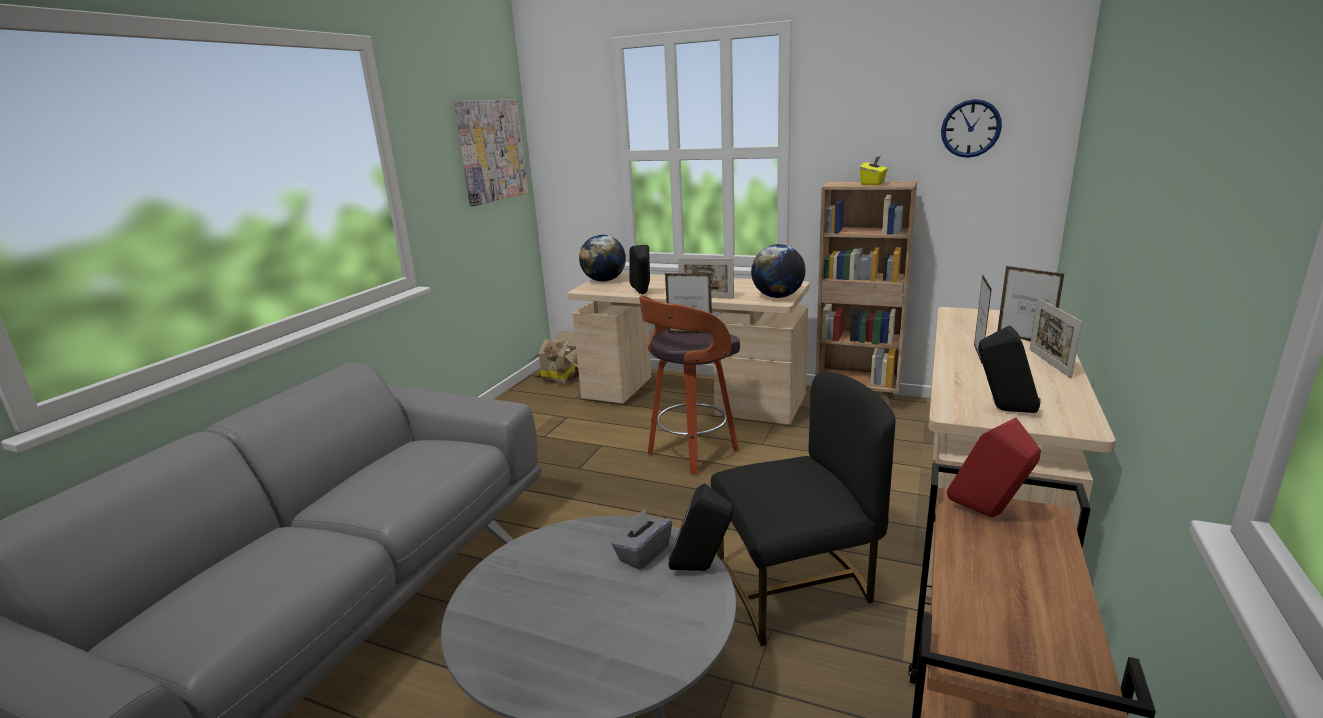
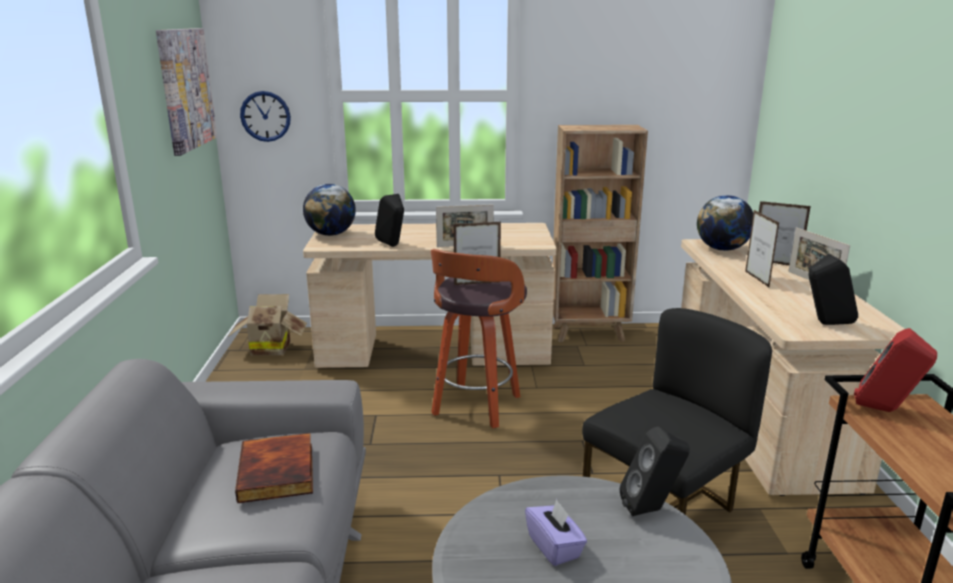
camera: 25 degrees left, 0 degrees up
grey tissue box [611,509,672,570] -> none
globe [751,244,805,298] -> globe moved to [697,195,753,251]
yellow tissue box [860,156,888,185] -> none
wall clock [941,99,1002,158] -> wall clock moved to [240,91,291,142]
none -> book [235,433,313,503]
none -> purple tissue box [525,499,587,566]

